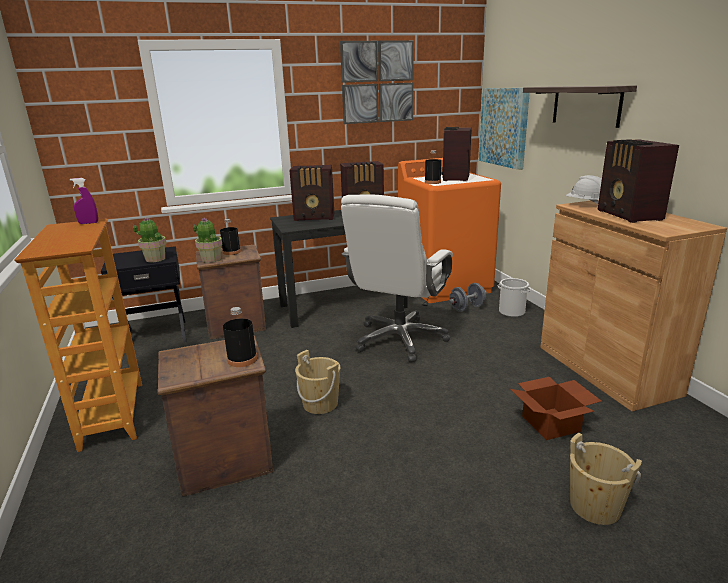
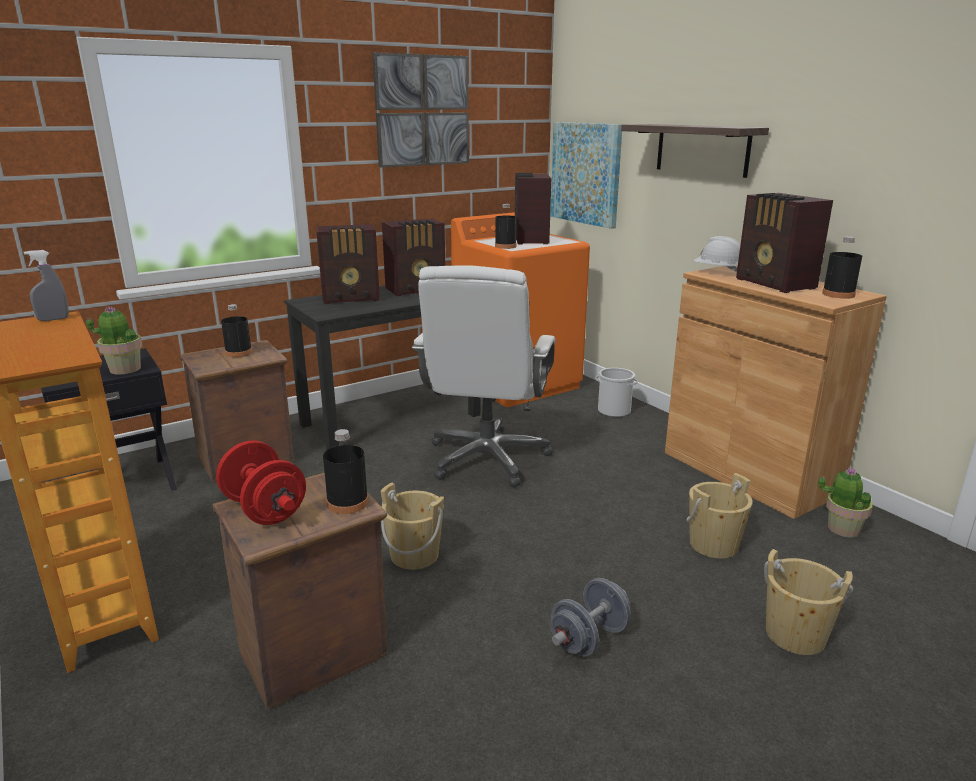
camera: 15 degrees left, 0 degrees up
purple spray bottle [70,178,98,224] -> grey spray bottle [24,250,69,321]
potted plant [193,217,222,263] -> potted plant moved to [818,468,873,537]
grey dumbbell [448,283,487,312] -> grey dumbbell moved to [550,578,631,656]
cardboard box [510,377,601,440] -> beige bucket [686,473,753,559]
none -> red dumbbell [216,440,306,525]
none -> black bottle [822,236,862,299]

